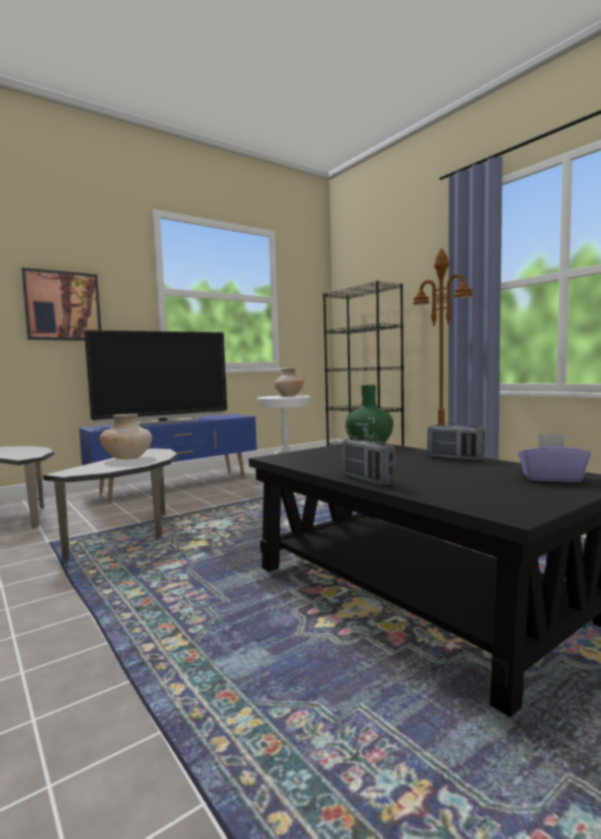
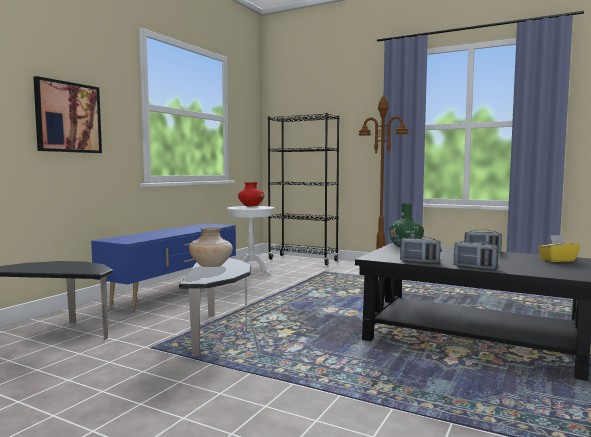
camera: 25 degrees left, 0 degrees up
television [84,330,227,426] -> none
beige vase [274,368,304,396] -> red vase [238,182,265,207]
purple tissue box [518,433,590,482] -> yellow tissue box [538,235,580,262]
none -> radio [400,236,441,263]

